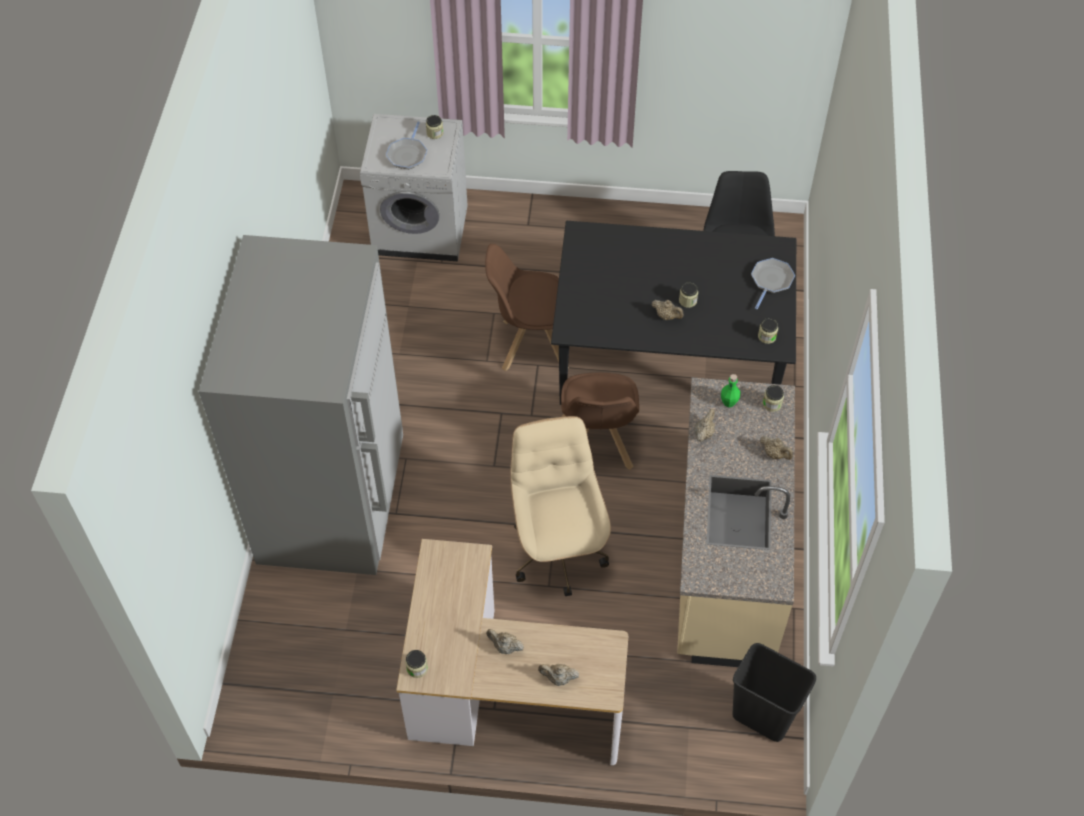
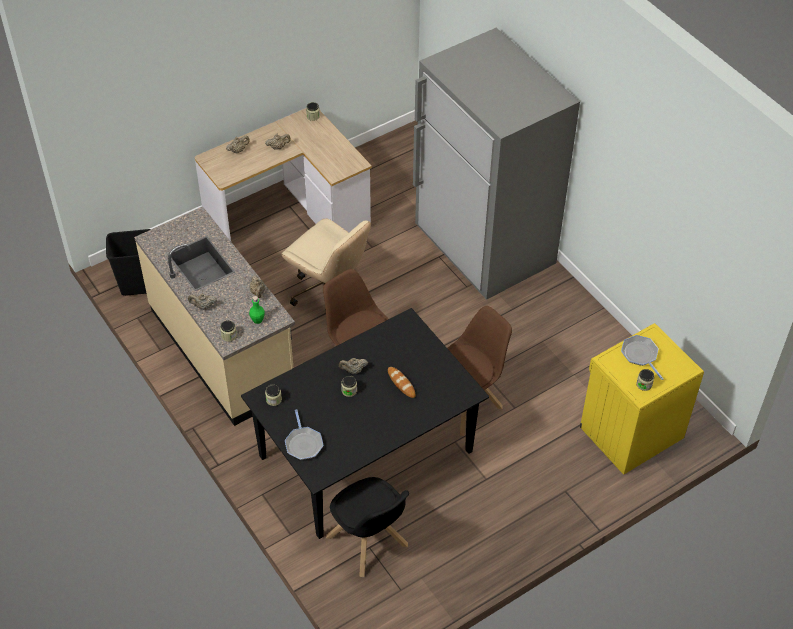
camera: 140 degrees right, 5 degrees down
white washing machine [360,114,468,261] -> yellow washing machine [580,323,704,475]
none -> bread [388,367,416,398]

